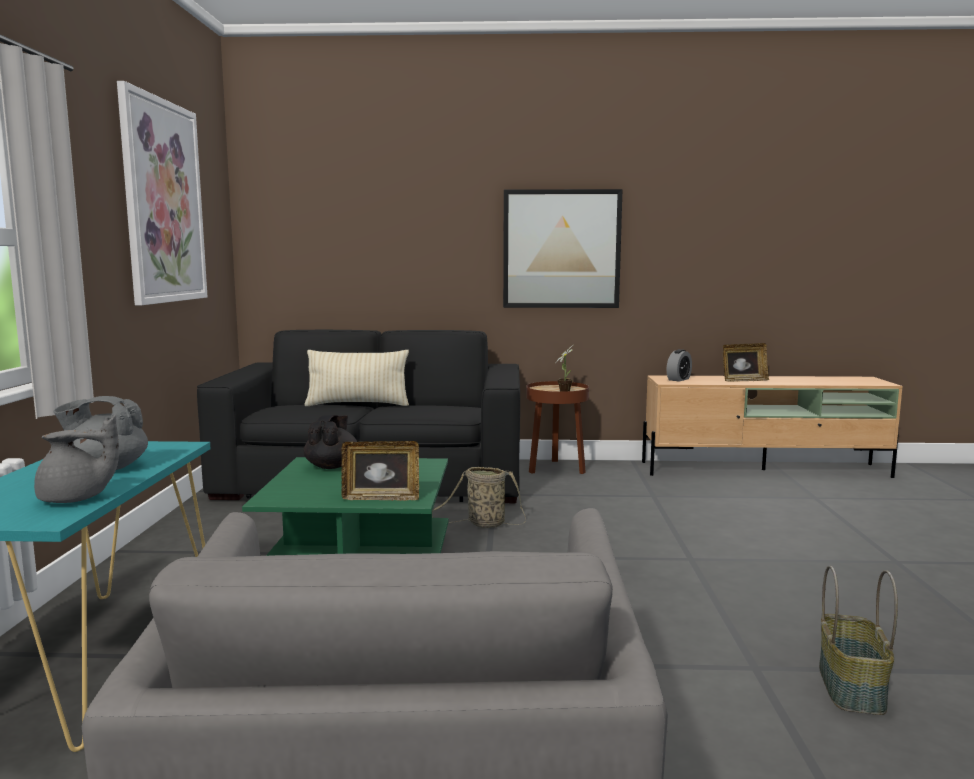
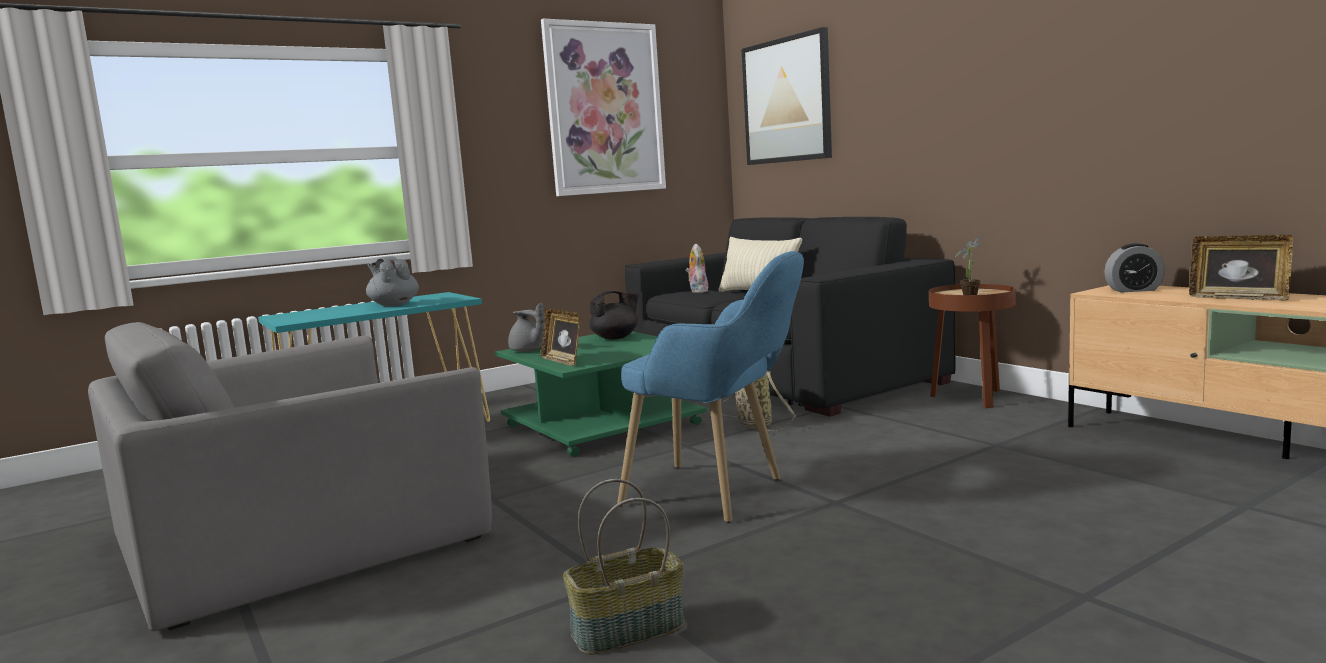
camera: 55 degrees right, 0 degrees up
grey teapot [34,415,119,503] -> grey teapot moved to [508,303,545,352]
picture [503,189,623,308] -> picture moved to [741,27,832,165]
none -> blue armchair [617,251,804,523]
none -> plush toy [686,244,709,293]

